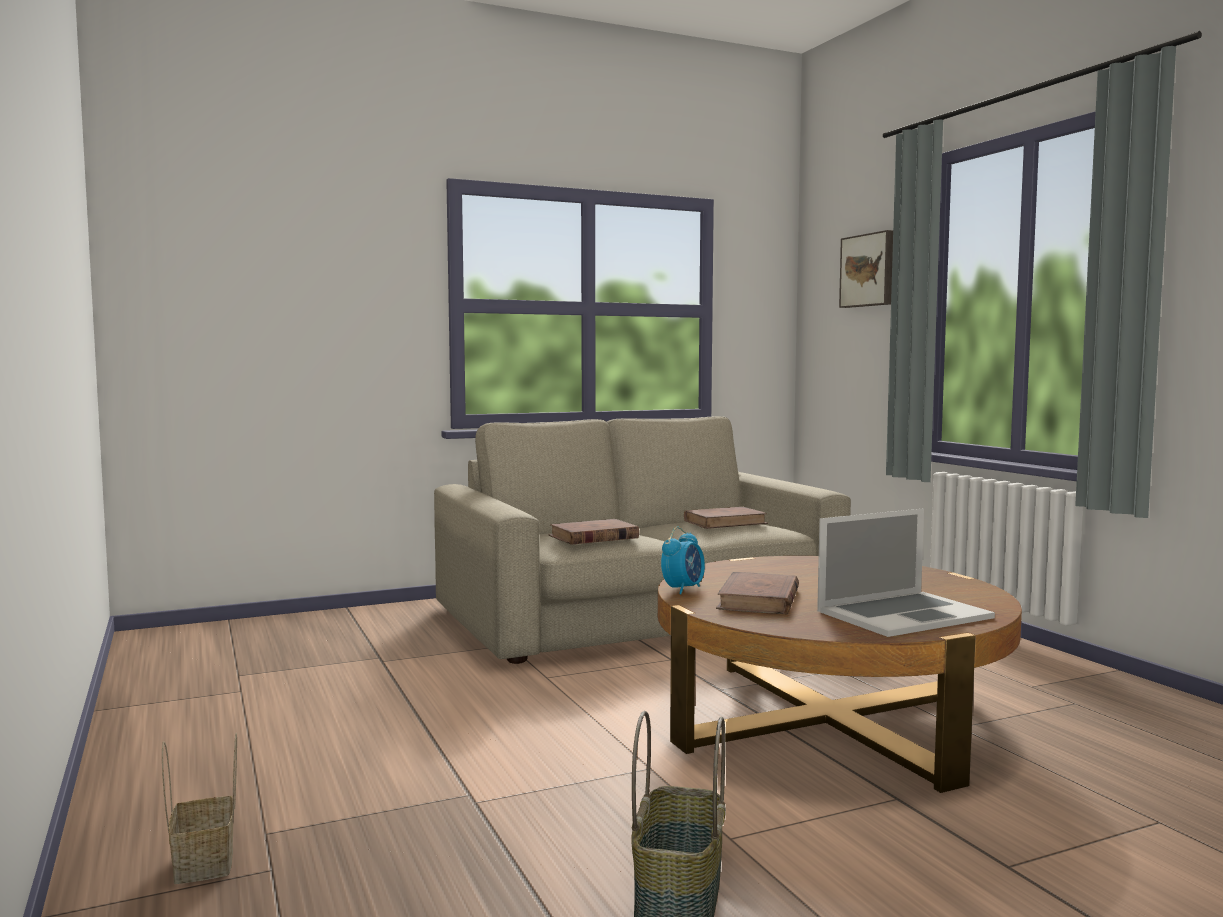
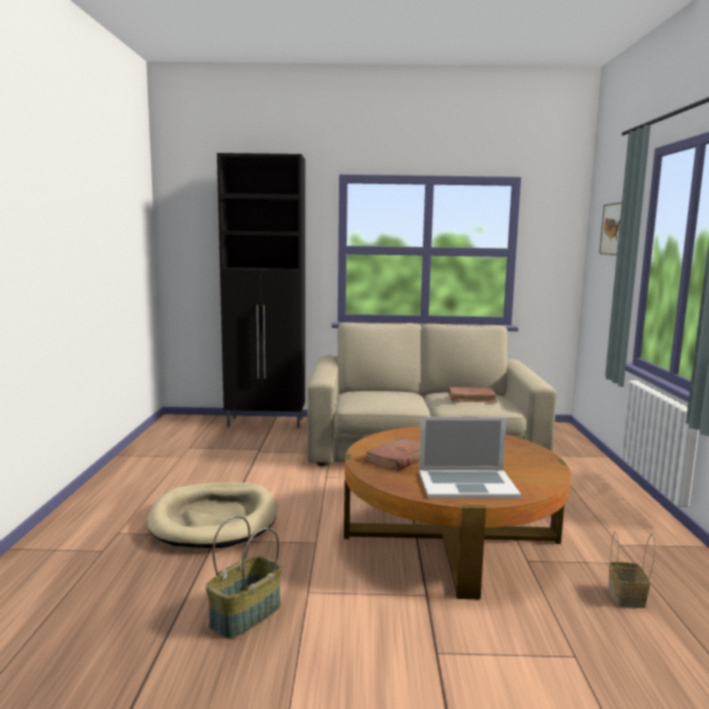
camera: 25 degrees right, 5 degrees up
basket [162,733,237,884] -> basket moved to [608,531,655,608]
brown book [549,519,639,545] -> none
alarm clock [661,527,705,594] -> none
none -> beige dog bed [147,482,277,548]
none -> black cabinet [217,153,305,428]

